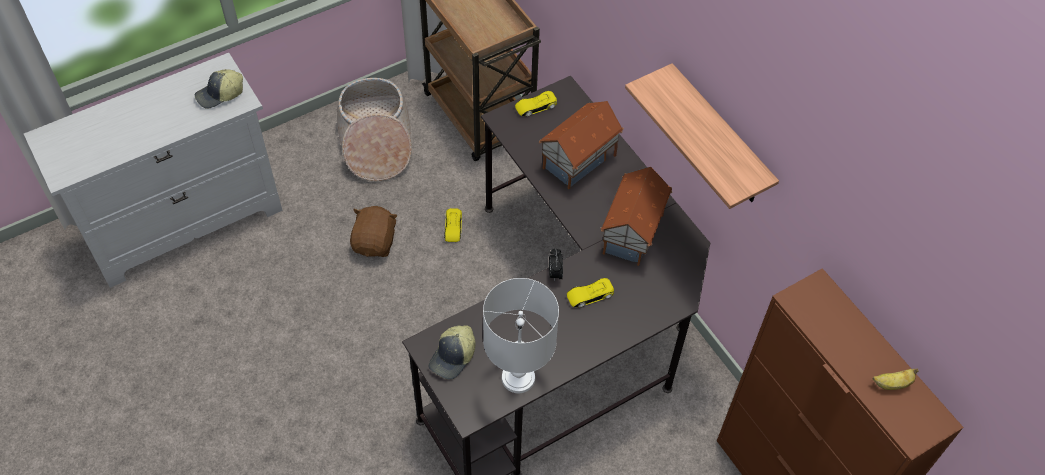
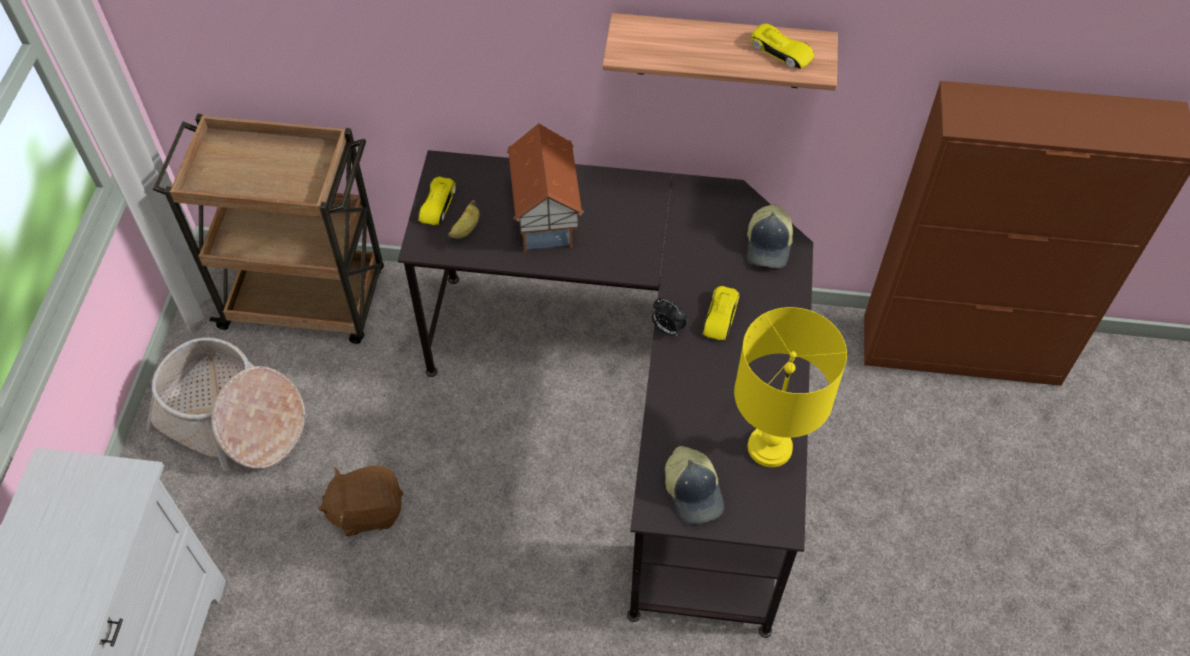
camera: 50 degrees left, 0 degrees up
cap [195,69,243,109] -> cap moved to [747,204,793,268]
brown plush toy [350,206,398,257] -> brown plush toy turned 60 degrees counterclockwise [319,465,403,536]
yellow toy car [444,208,462,242] -> yellow toy car moved to [750,24,815,69]
white table lamp [483,278,559,393] -> yellow table lamp [734,307,847,467]
toy house [600,167,672,266] -> none
banana [872,369,919,390] -> banana moved to [448,200,480,239]

